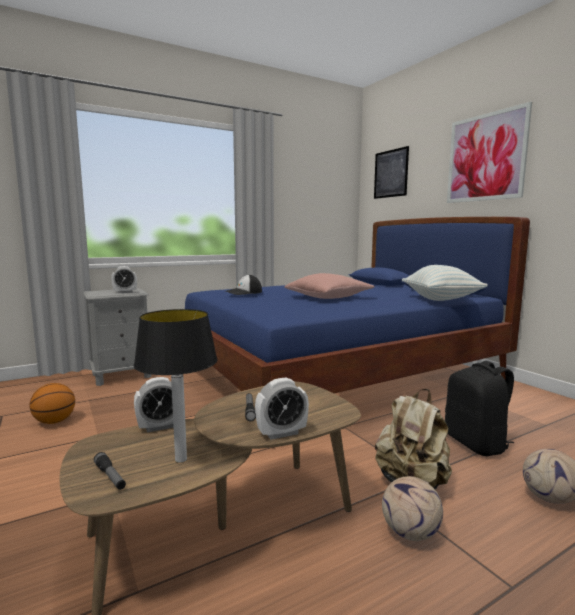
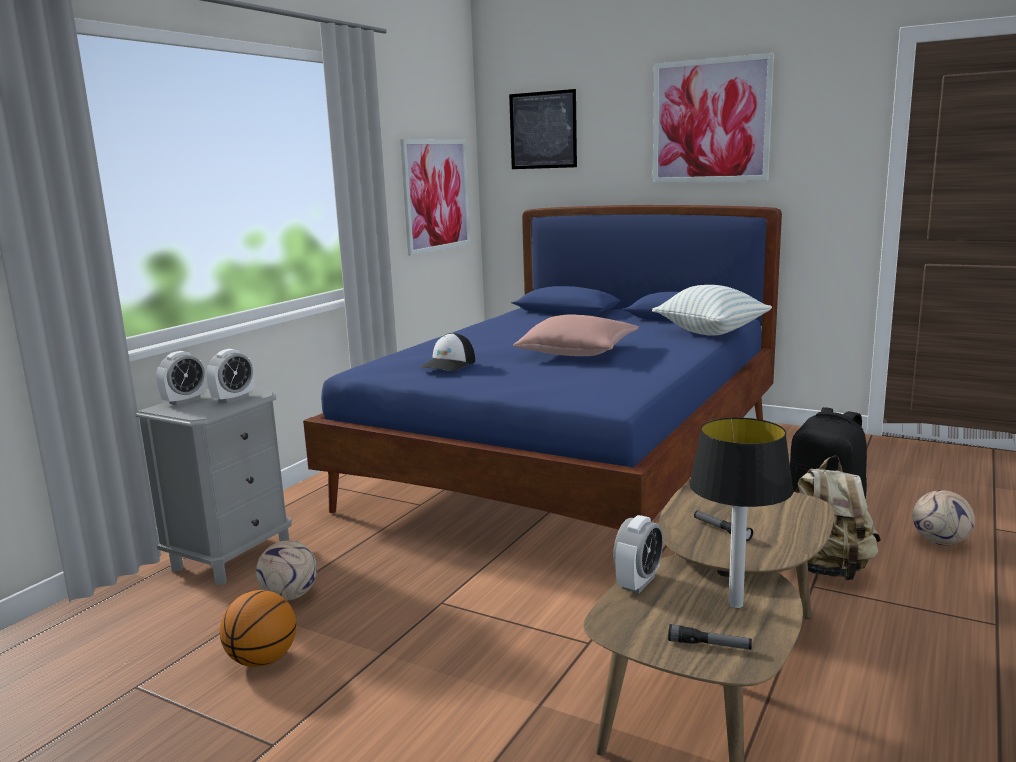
camera: 30 degrees left, 5 degrees up
alarm clock [255,378,309,440] -> alarm clock moved to [156,351,207,406]
football [382,476,443,541] -> football moved to [256,541,317,601]
none -> picture [401,139,470,256]

